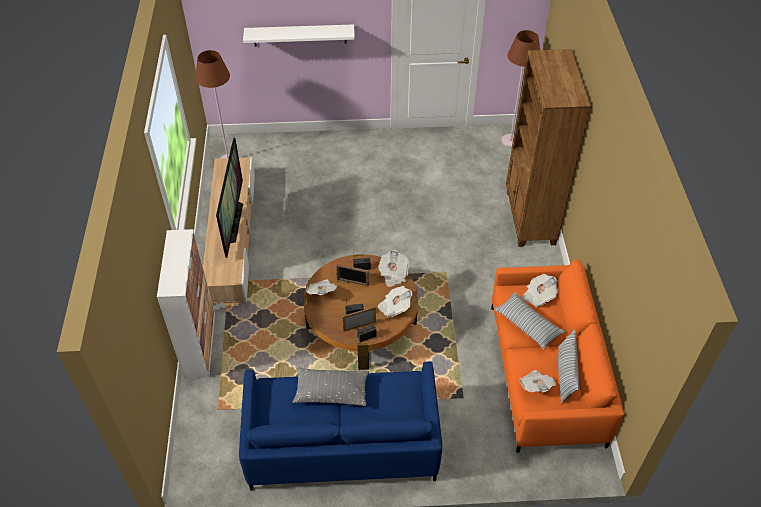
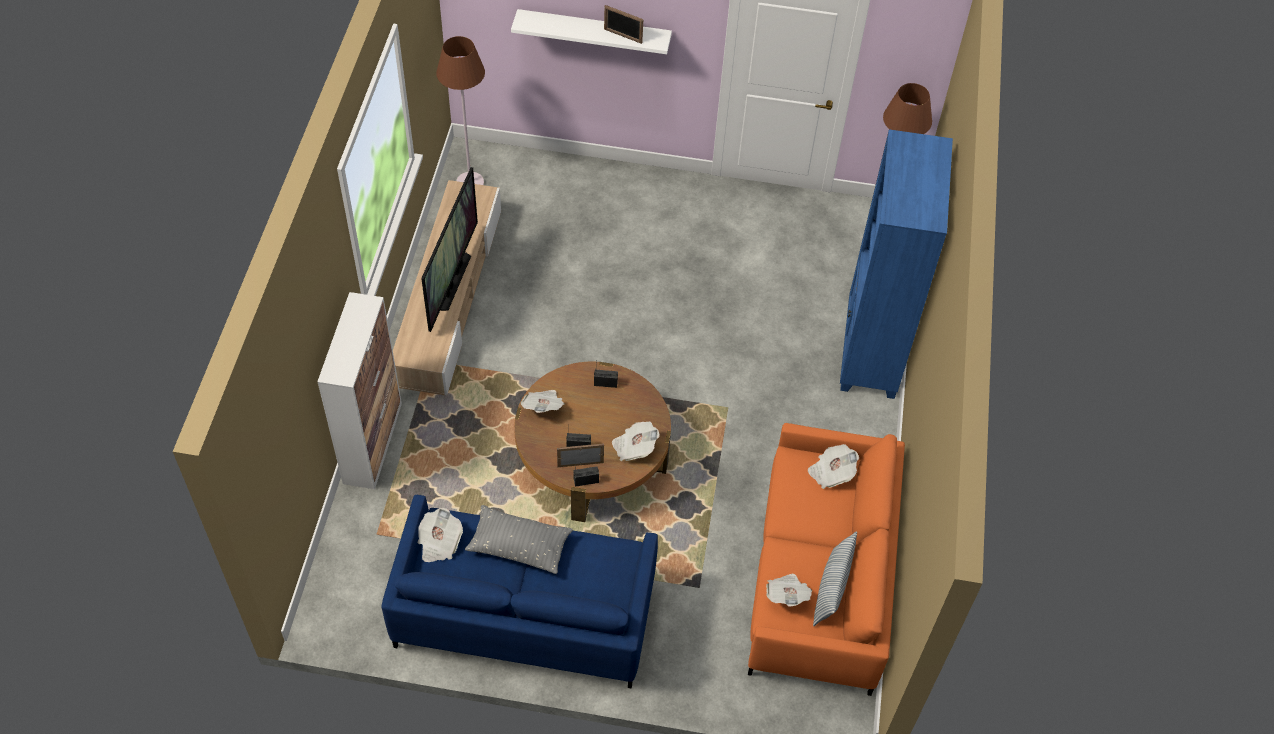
camera: 10 degrees right, 5 degrees up
picture frame [336,264,369,286] -> picture frame moved to [604,5,643,44]
newspaper [378,250,409,287] -> newspaper moved to [418,508,463,562]
pillow [494,292,565,349] -> none
brown bookcase [506,49,591,247] -> blue bookcase [840,129,953,399]

